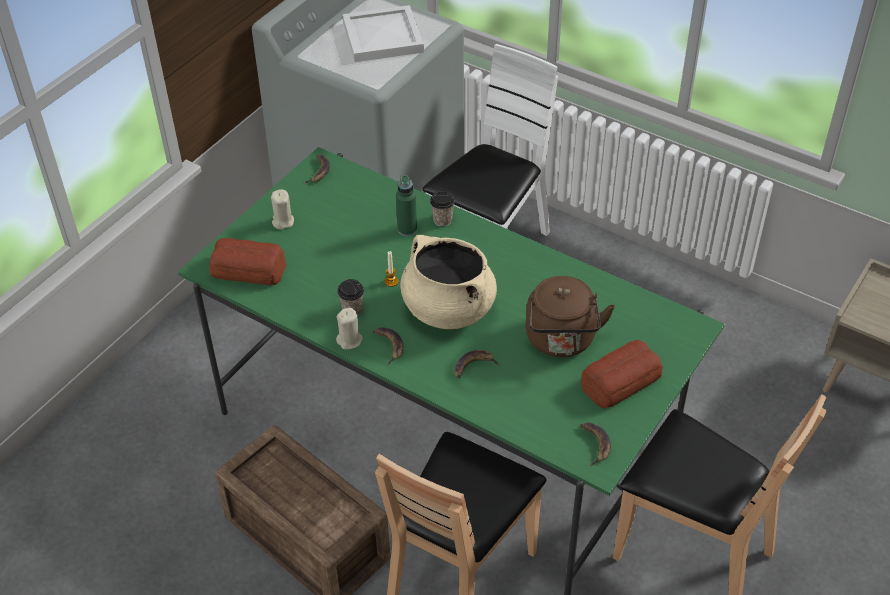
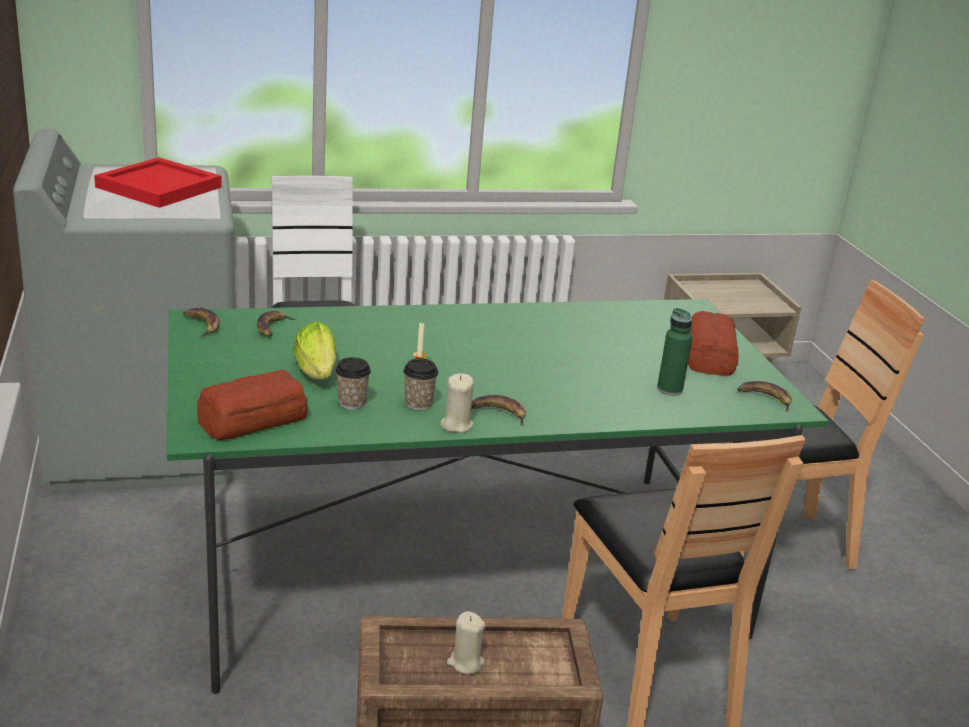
camera: 50 degrees left, 20 degrees down
beige candle [271,189,294,229] -> beige candle moved to [447,611,485,674]
white tray [342,5,424,62] -> red tray [94,157,222,208]
green bottle [396,175,417,236] -> green bottle moved to [657,308,693,396]
beige cooking pot [400,235,497,329] -> none
cup [430,190,455,226] -> cup moved to [335,357,371,410]
banana [454,350,500,378] -> banana moved to [257,311,297,336]
brown kettle [526,276,615,357] -> none
none -> lettuce [293,322,336,380]

